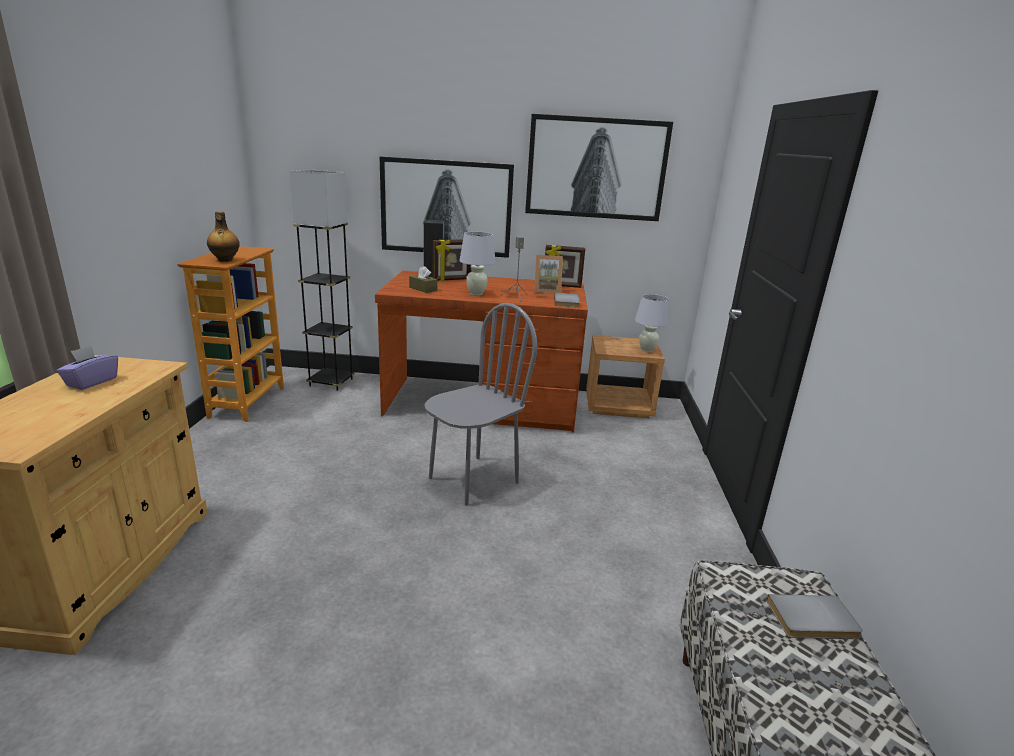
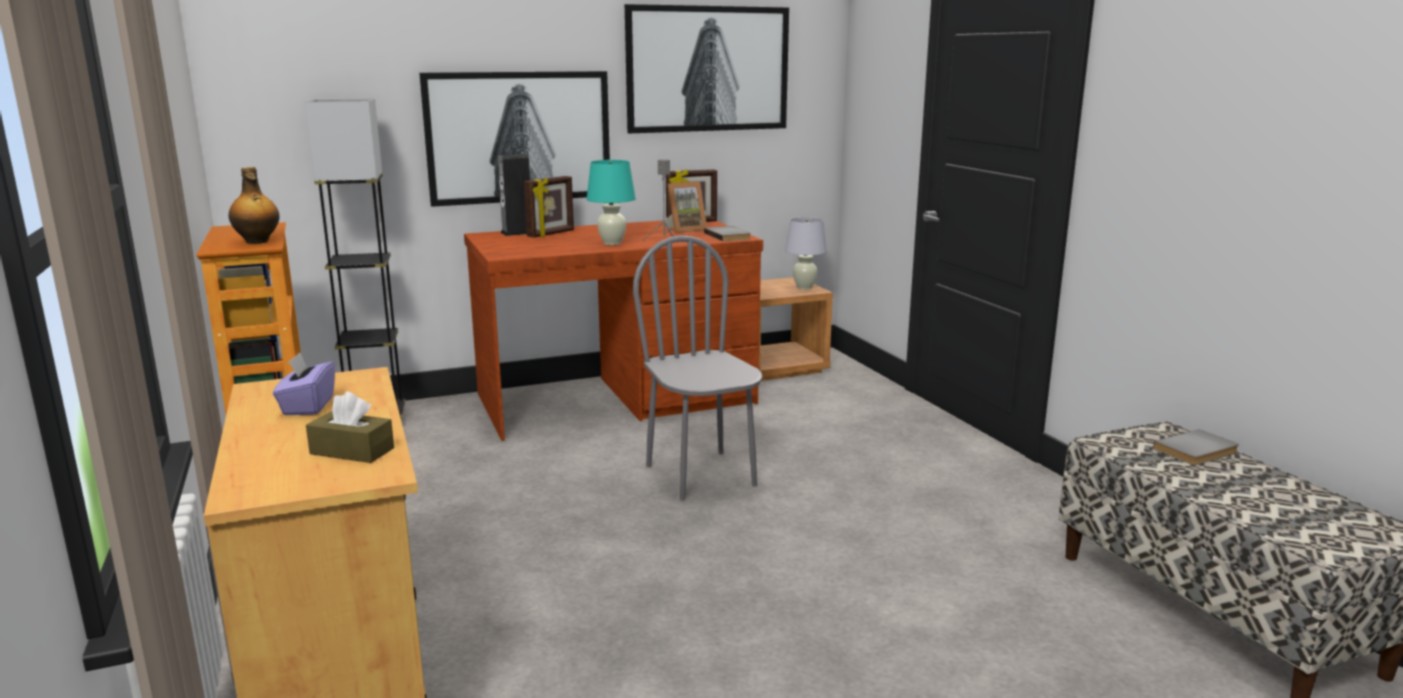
camera: 25 degrees left, 5 degrees down
brown tissue box [409,266,437,293] -> brown tissue box moved to [306,392,394,463]
grey chair [424,303,537,506] -> grey chair turned 45 degrees counterclockwise [633,235,762,501]
white table lamp [459,232,496,296] -> turquoise table lamp [587,160,636,245]

